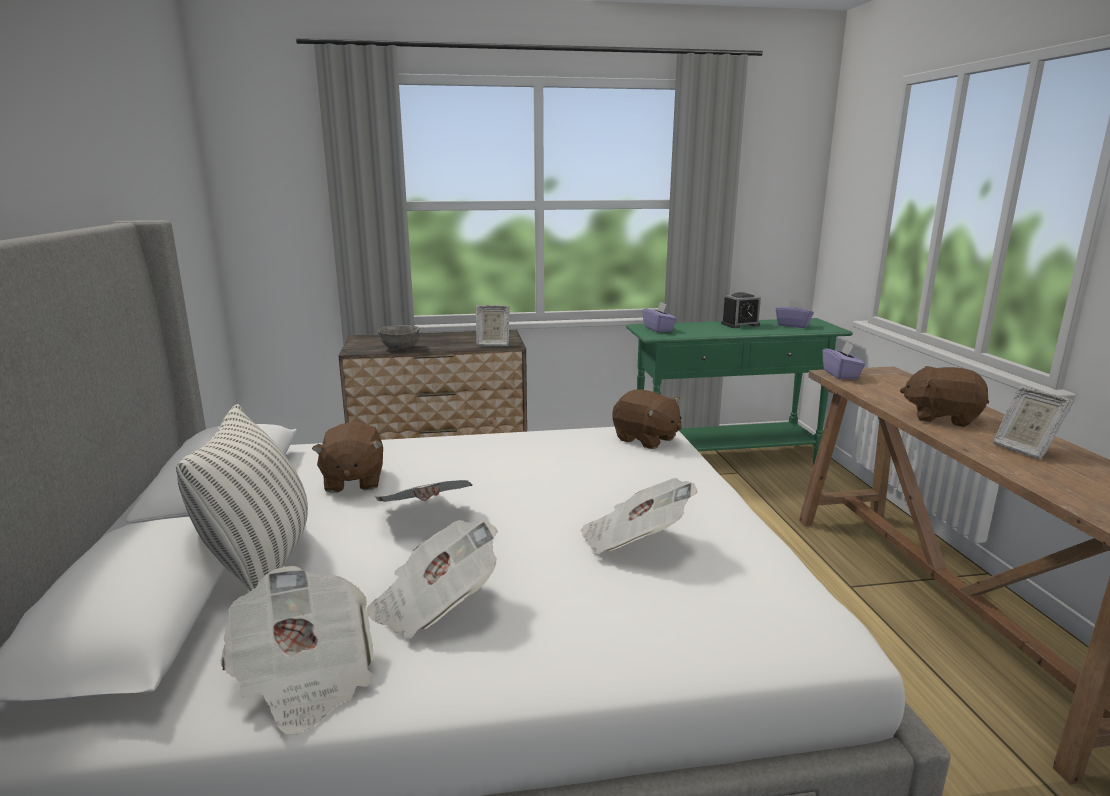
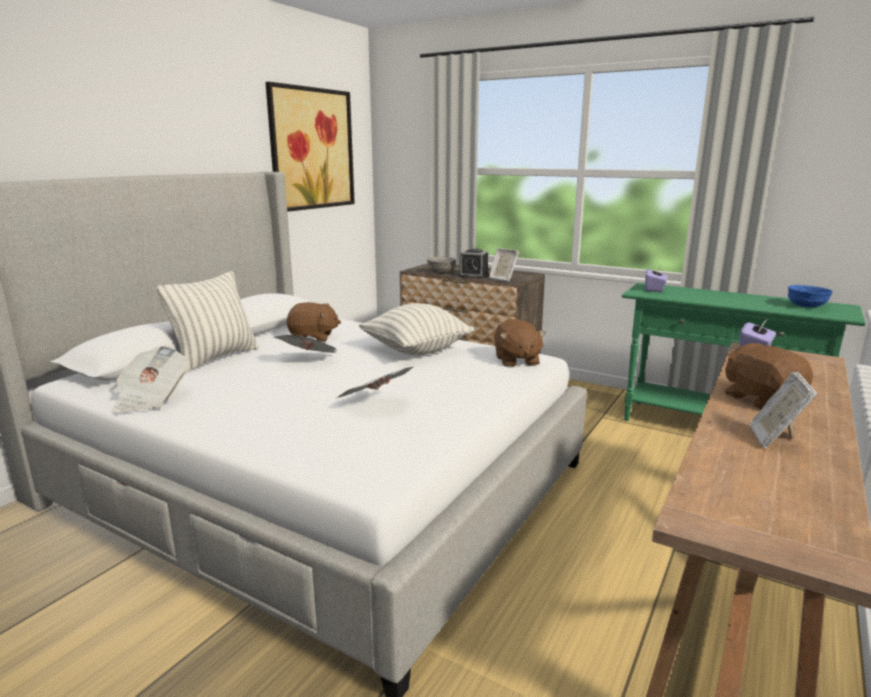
camera: 40 degrees right, 0 degrees up
brown plush toy [312,422,383,493] -> brown plush toy turned 120 degrees counterclockwise [287,302,341,342]
newspaper [367,520,498,639] -> none
alarm clock [721,292,761,328] -> alarm clock moved to [458,248,489,279]
purple tissue box [776,299,814,328] -> blue bowl [788,285,833,307]
none -> picture [265,82,355,212]
none -> pillow [359,303,475,355]

